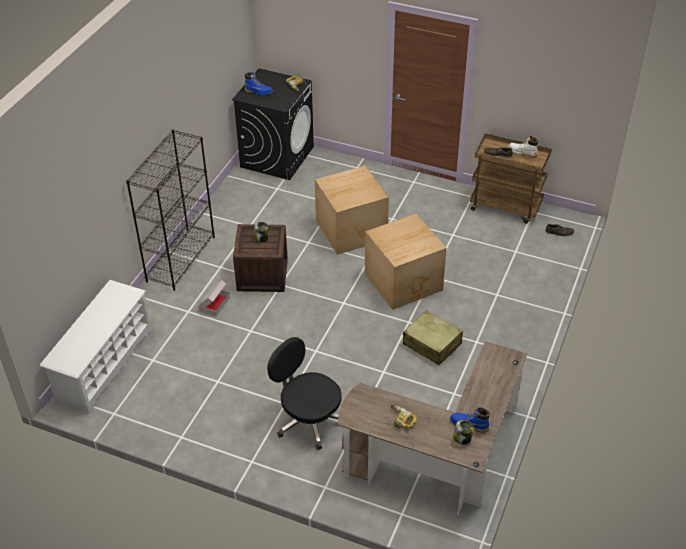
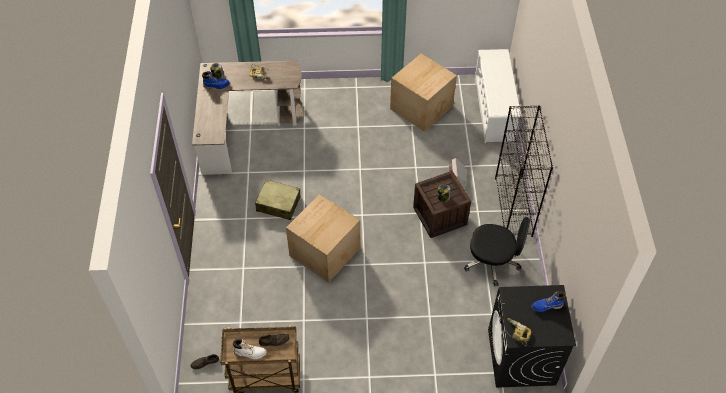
camera: 155 degrees right, 10 degrees up
black office chair [267,337,342,450] -> black office chair moved to [464,217,530,287]
cardboard box [315,166,389,255] -> cardboard box moved to [390,54,457,132]

